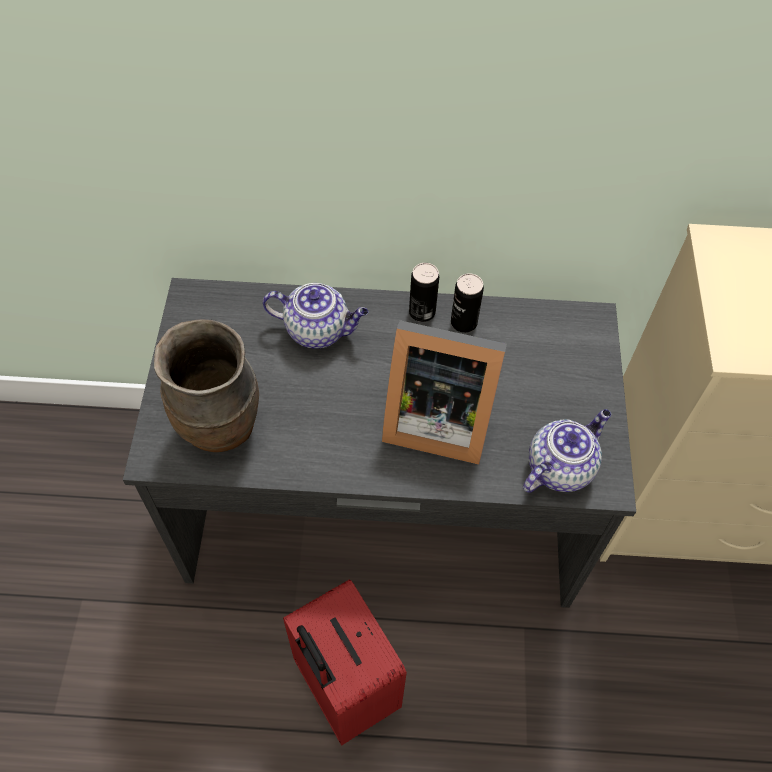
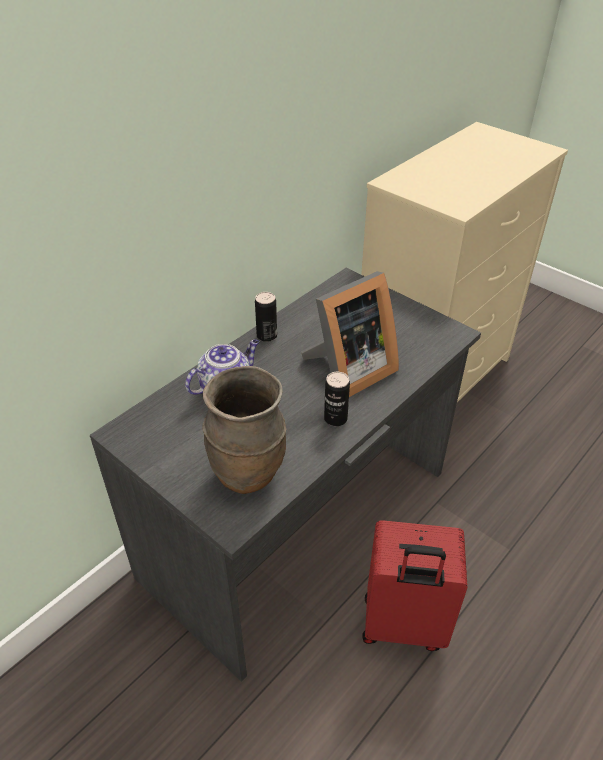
camera: 50 degrees left, 15 degrees down
can [451,273,484,333] -> can moved to [324,372,350,426]
teapot [523,409,611,493] -> none

